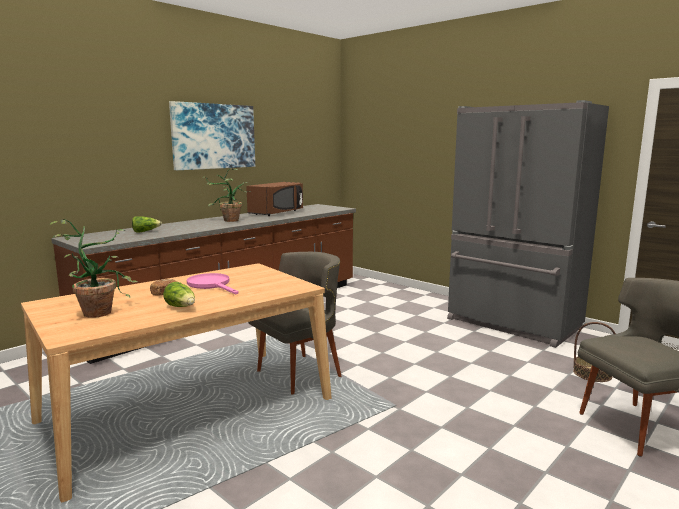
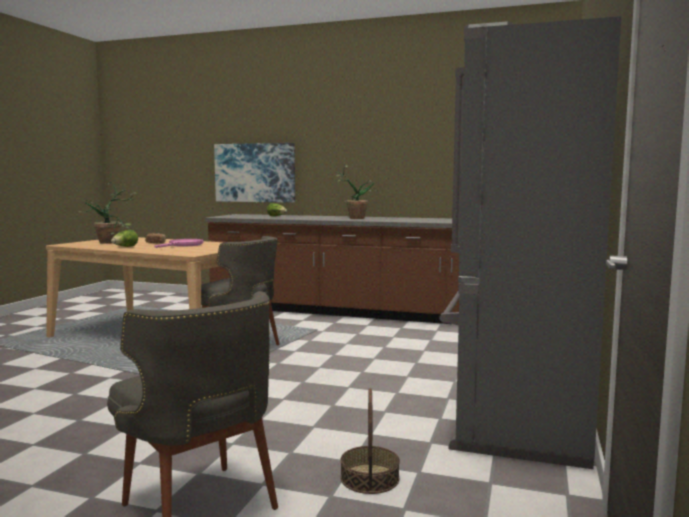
camera: 65 degrees right, 5 degrees down
picture [169,101,255,170] -> picture moved to [214,143,295,203]
brown microwave [246,182,303,216] -> none

